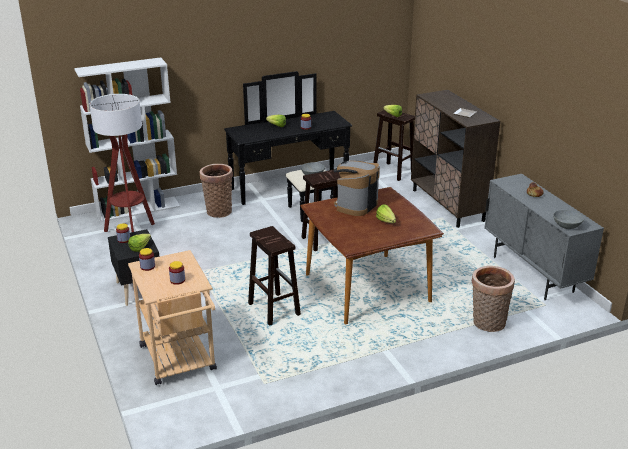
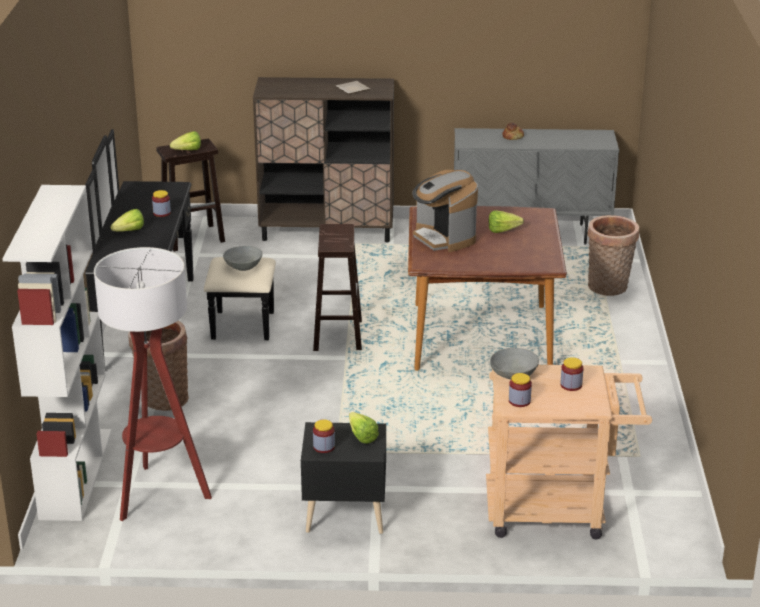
camera: 65 degrees left, 0 degrees up
brown stool [248,226,301,326] -> none
grey bowl [553,210,585,229] -> grey bowl moved to [490,348,539,380]

